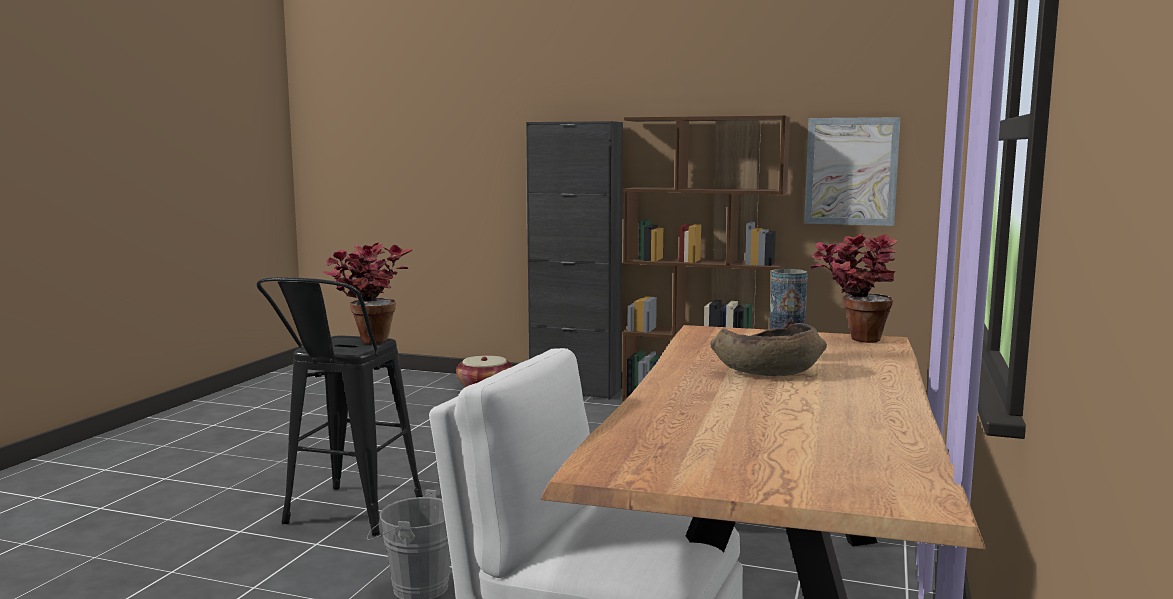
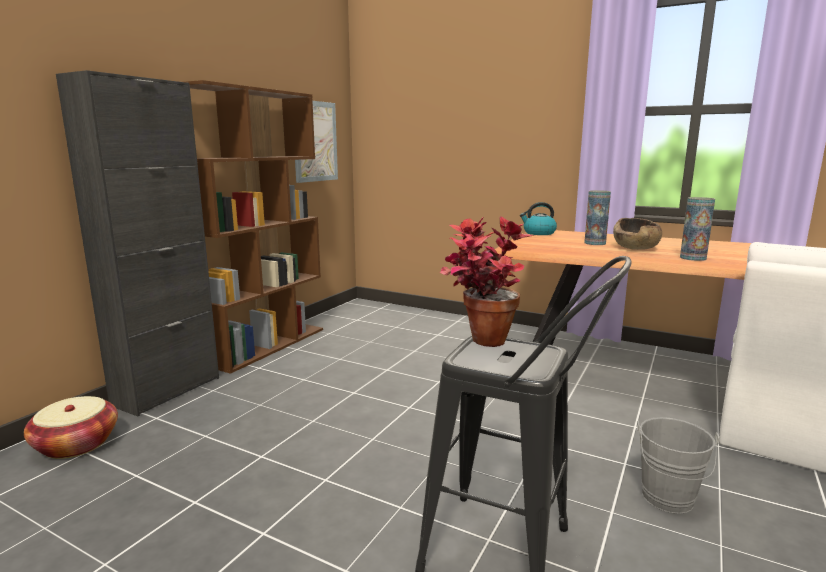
camera: 80 degrees left, 5 degrees up
potted plant [810,233,897,343] -> kettle [520,202,557,235]
none -> vase [680,197,715,261]

